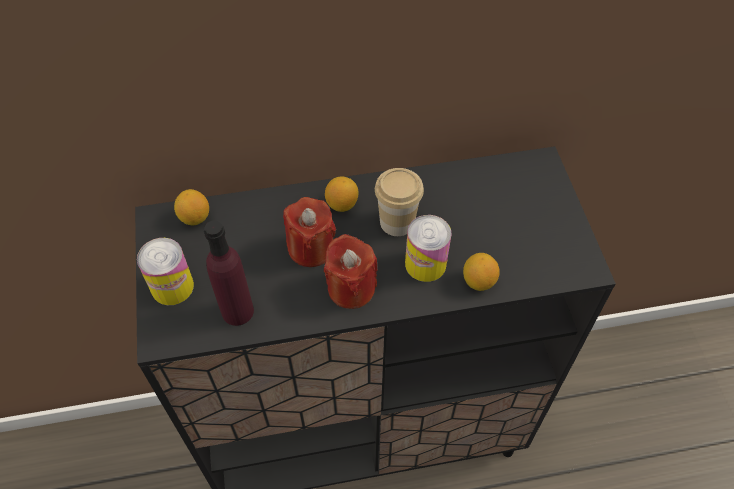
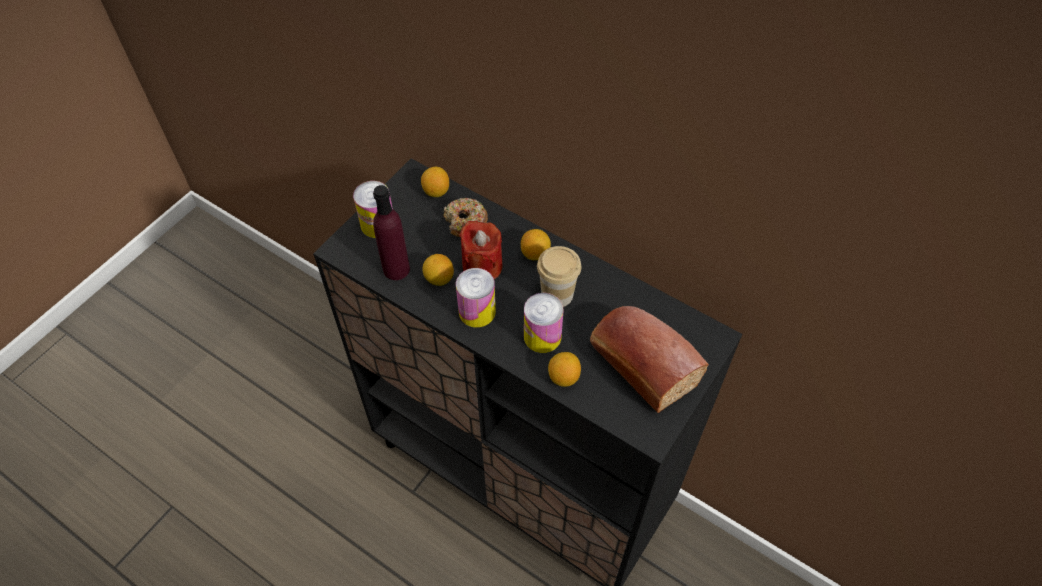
camera: 45 degrees right, 0 degrees up
red candle [324,234,378,309] -> can [456,268,496,328]
none -> lemon [422,254,454,286]
none -> donut [443,198,488,237]
none -> bread [590,306,709,413]

